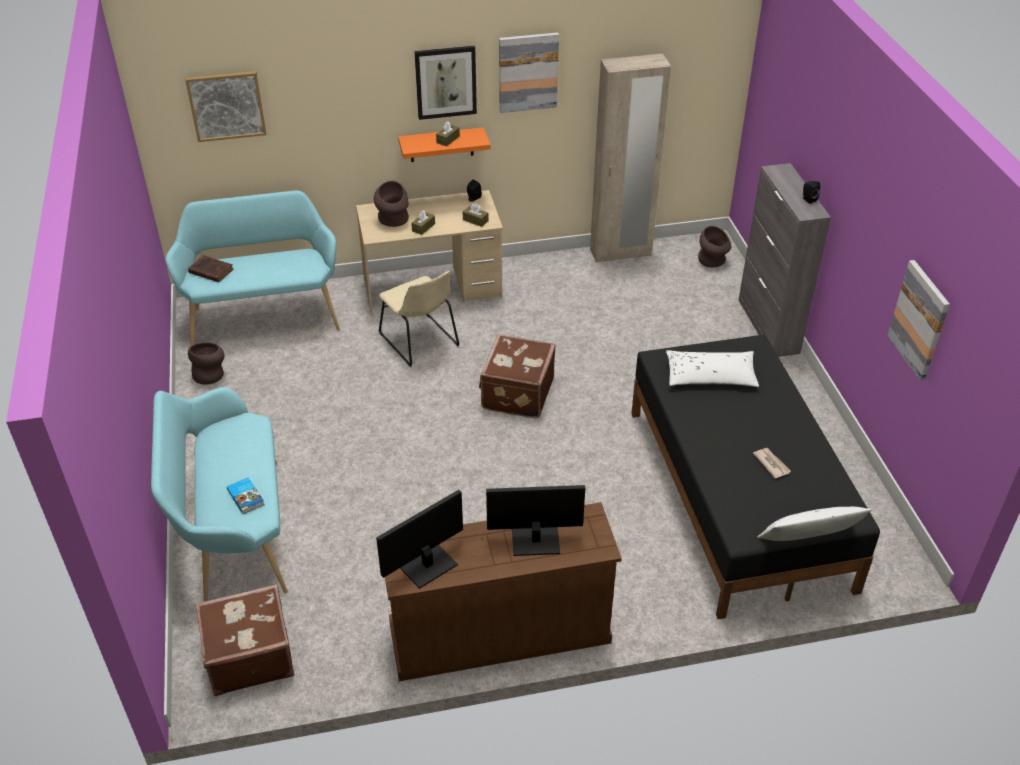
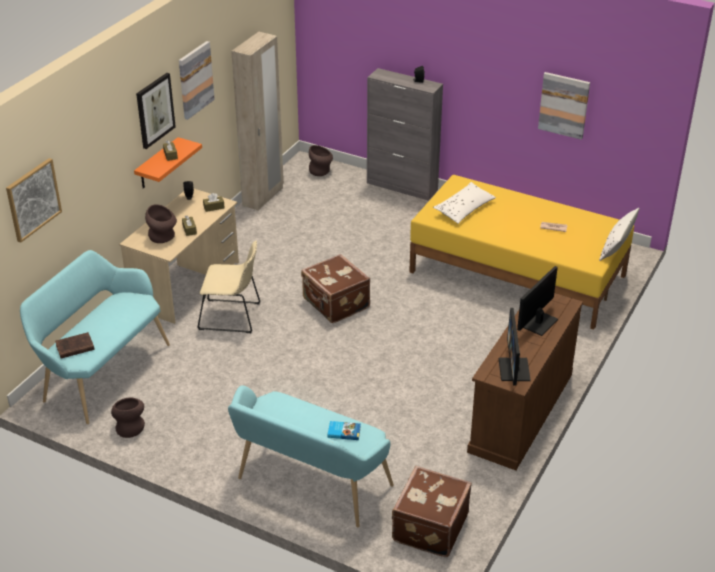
camera: 50 degrees left, 5 degrees down
black bed [631,335,880,619] -> yellow bed [409,175,634,330]

